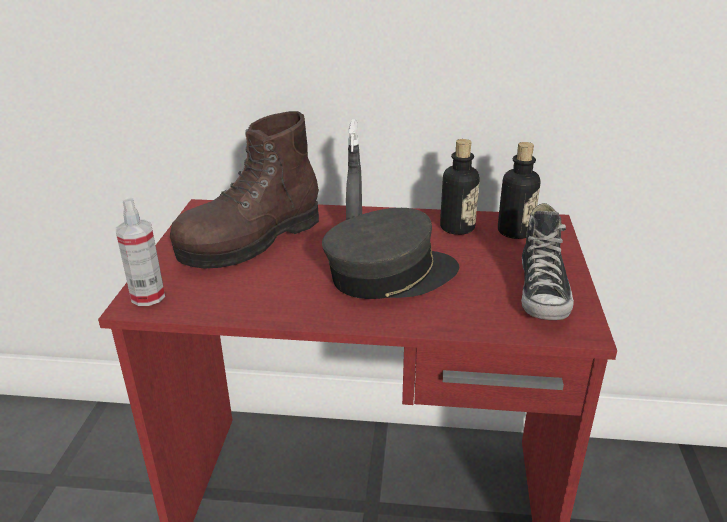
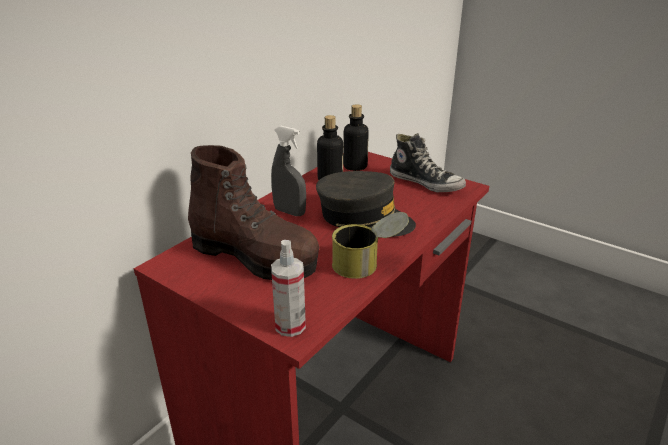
camera: 60 degrees left, 0 degrees up
brown boot [170,111,319,269] -> brown boot turned 45 degrees counterclockwise [188,145,319,280]
grey cap [322,208,459,299] -> grey cap turned 105 degrees clockwise [316,171,416,237]
none -> can [332,212,409,279]

